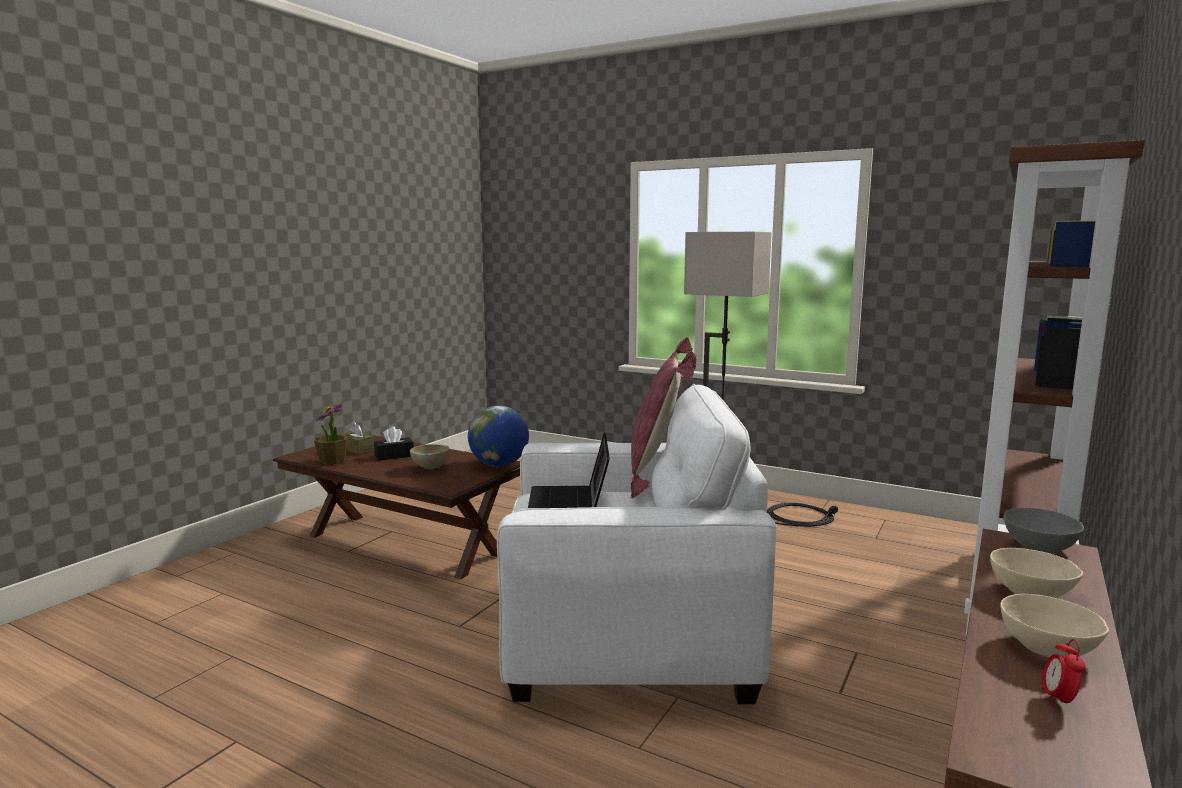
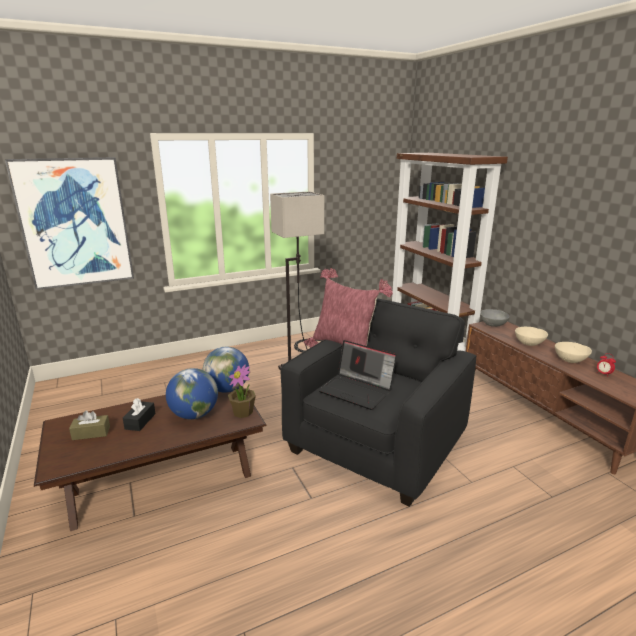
camera: 55 degrees left, 10 degrees up
potted plant [314,403,348,465] -> potted plant moved to [228,364,256,418]
beige bowl [410,444,450,470] -> globe [166,368,218,419]
white armchair [497,384,777,704] -> black armchair [281,298,476,507]
none -> picture [5,157,134,290]

